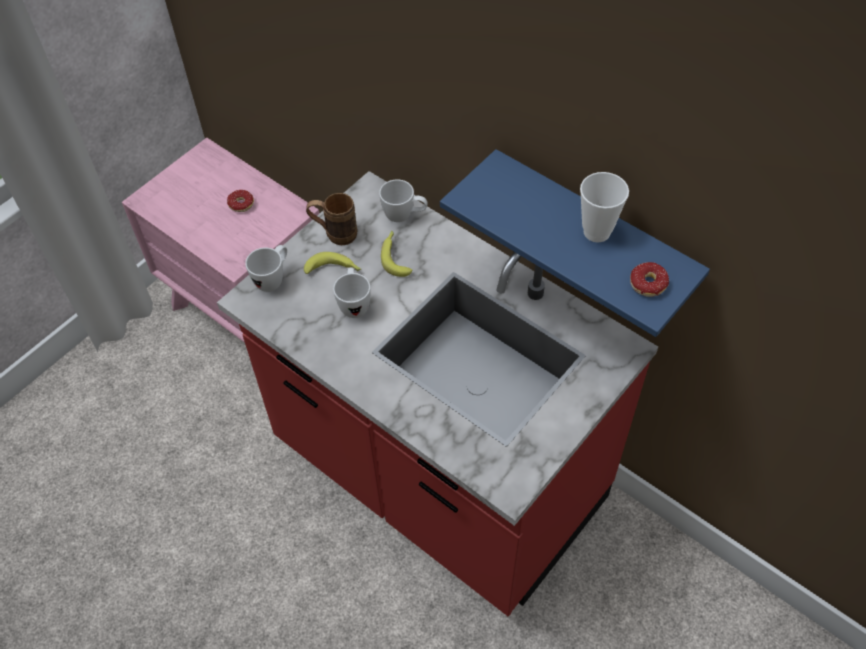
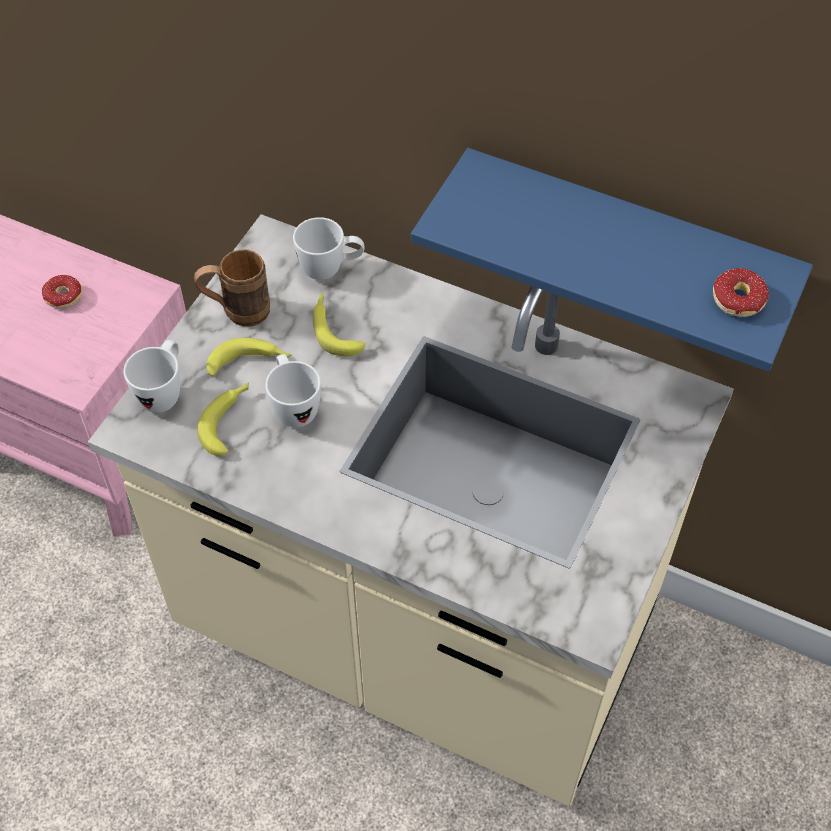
camera: 15 degrees left, 0 degrees up
red counter [217,171,658,616] -> beige counter [88,214,734,806]
cup [580,172,629,242] -> none
none -> banana [197,382,249,456]

